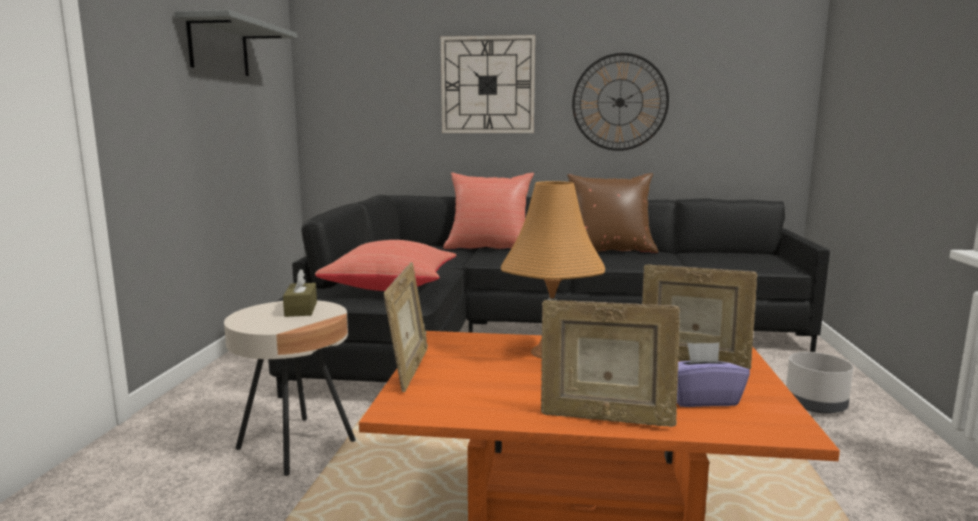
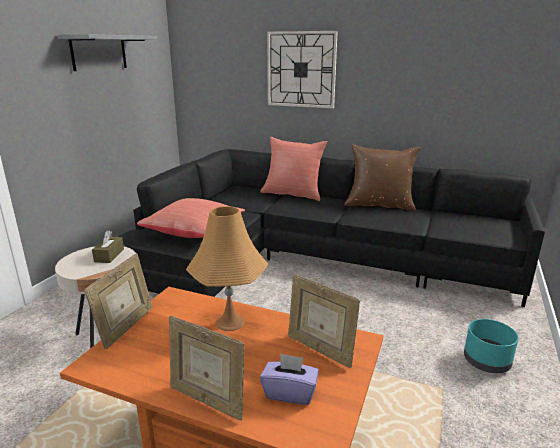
camera: 15 degrees right, 10 degrees up
wall clock [572,53,669,151] -> none
grey planter [786,352,854,413] -> turquoise planter [464,319,519,373]

